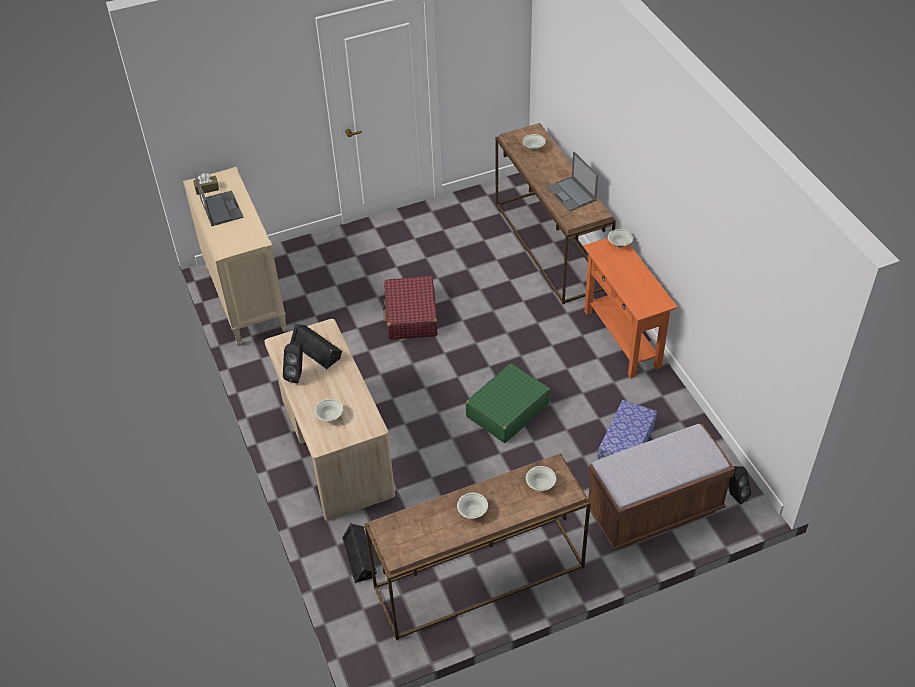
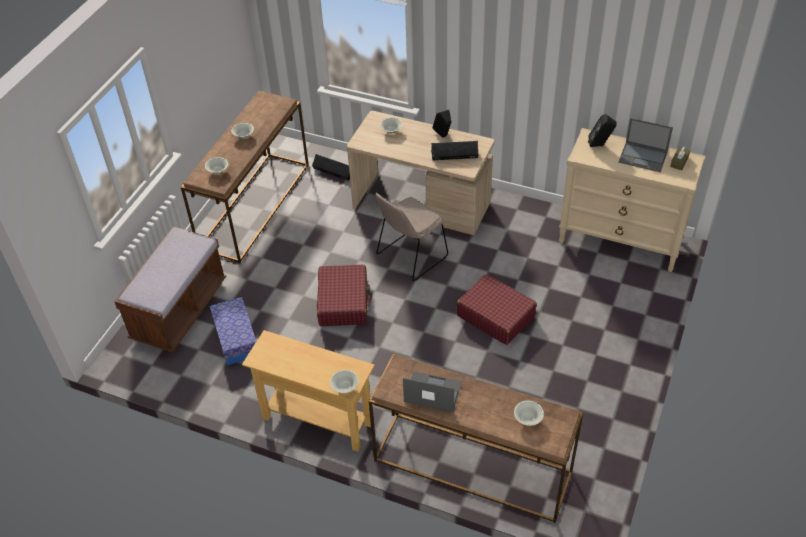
camera: 135 degrees right, 0 degrees up
green suitcase [466,363,550,443] -> red suitcase [317,264,370,326]
orange console table [583,238,678,378] -> beige console table [242,330,375,452]
black speaker [729,466,751,505] -> black speaker moved to [588,114,617,147]
none -> beige chair [375,193,448,281]

